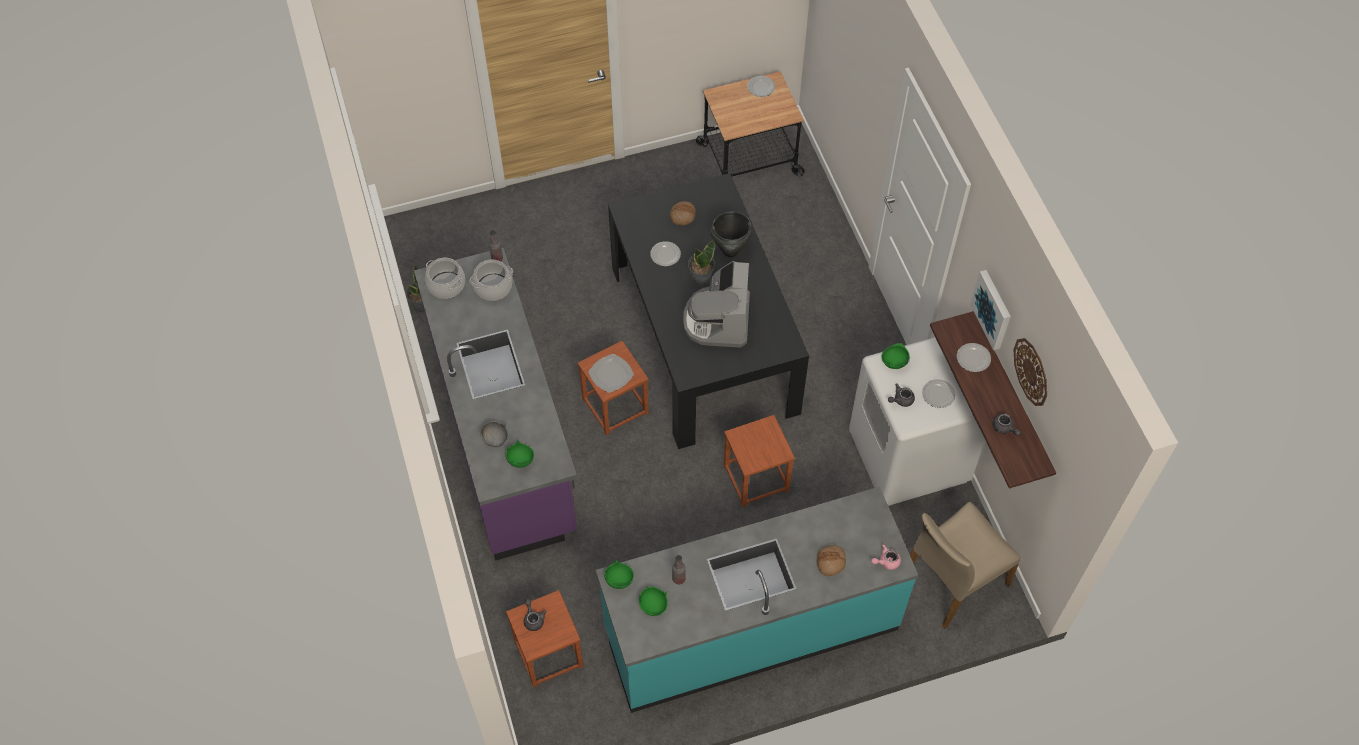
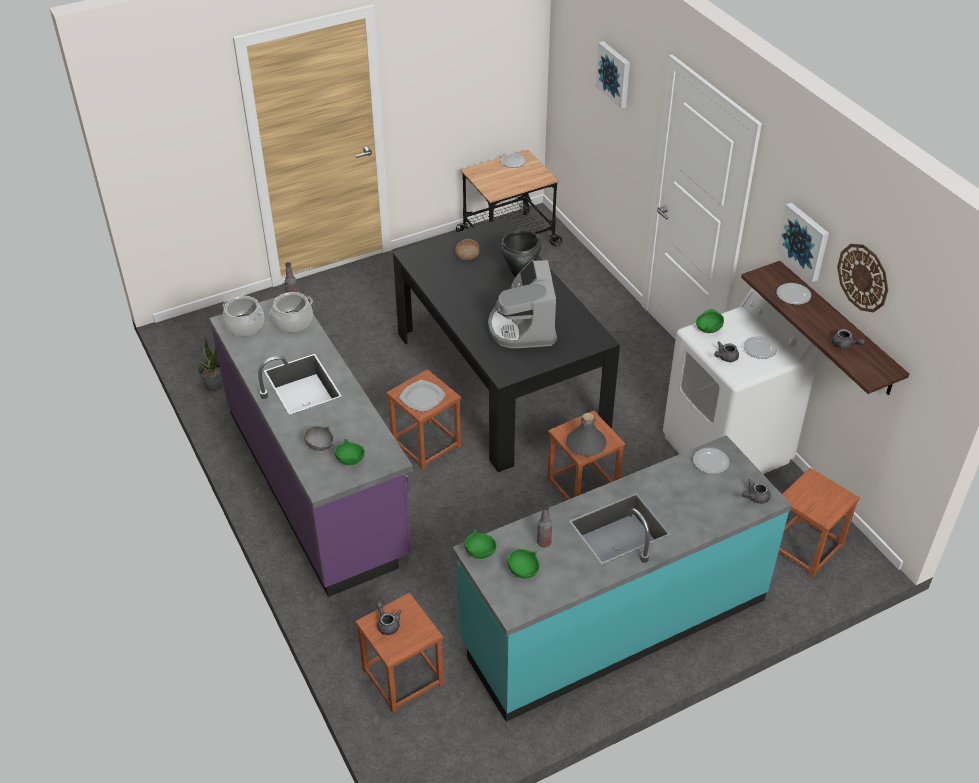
camera: 10 degrees left, 15 degrees down
plate [650,241,681,266] -> plate moved to [693,448,729,474]
potted plant [688,239,715,286] -> none
bread [817,545,846,576] -> none
pink teapot [871,544,901,570] -> grey teapot [742,479,771,504]
beige chair [910,502,1021,629] -> brown stool [779,468,860,578]
none -> grey bottle [566,413,607,456]
none -> picture [595,41,630,108]

